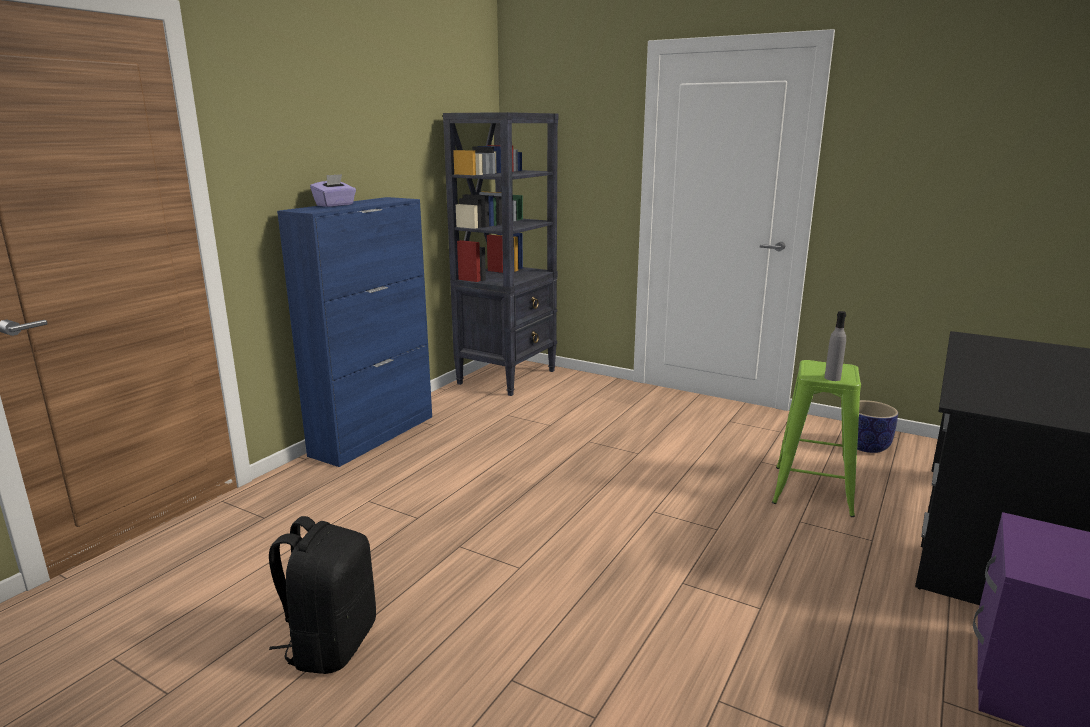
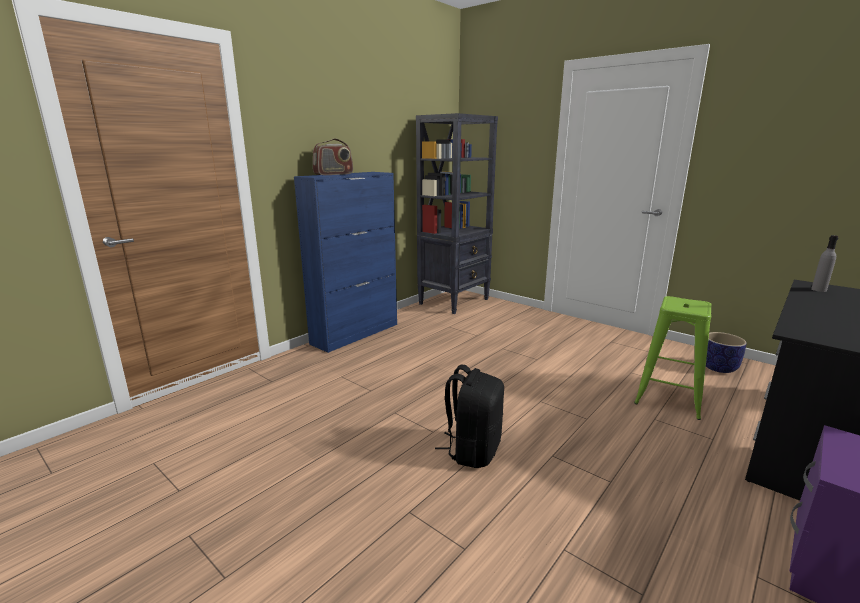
camera: 10 degrees right, 0 degrees up
black backpack [269,516,376,674] -> black backpack moved to [435,365,504,468]
purple tissue box [310,174,356,207] -> radio [313,138,353,175]
grey bottle [824,311,846,381] -> grey bottle moved to [811,235,838,292]

